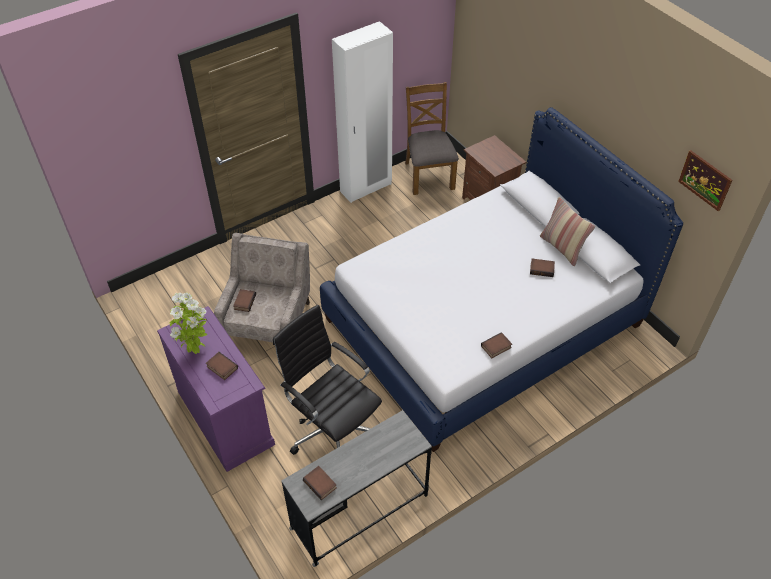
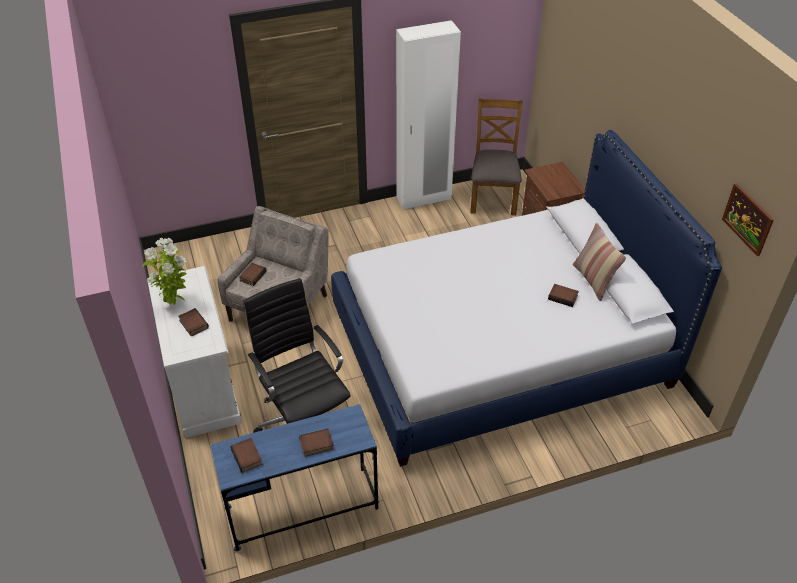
camera: 15 degrees right, 5 degrees down
purple dresser [157,306,275,472] -> white dresser [147,266,242,438]
grey desk [281,410,432,567] -> blue desk [210,404,378,551]
book [481,332,512,358] -> book moved to [299,429,334,457]

